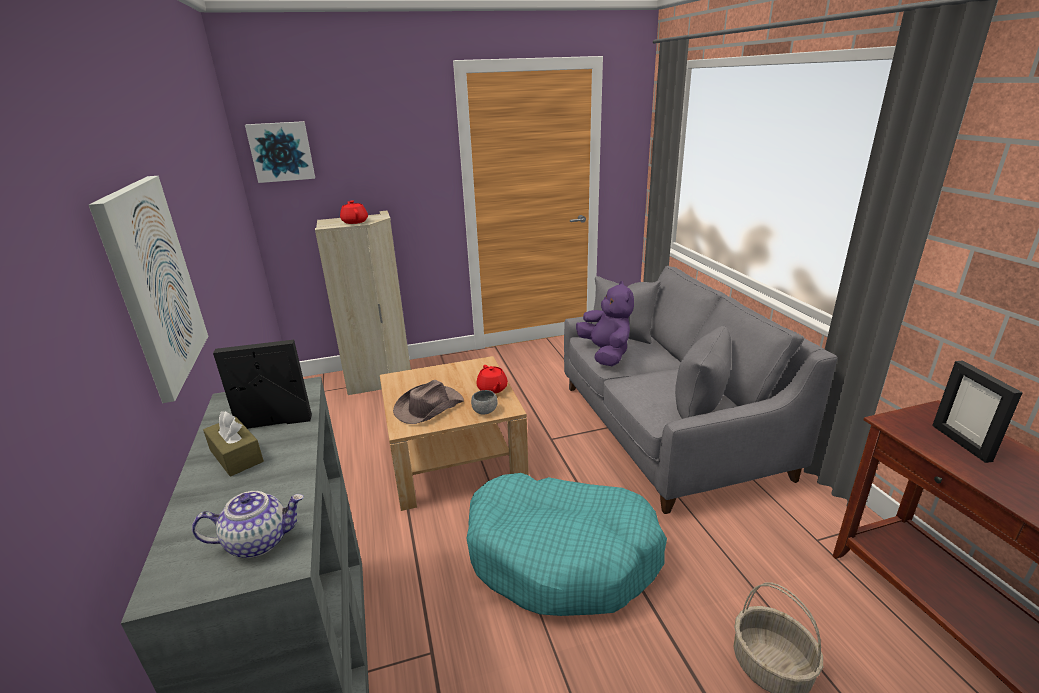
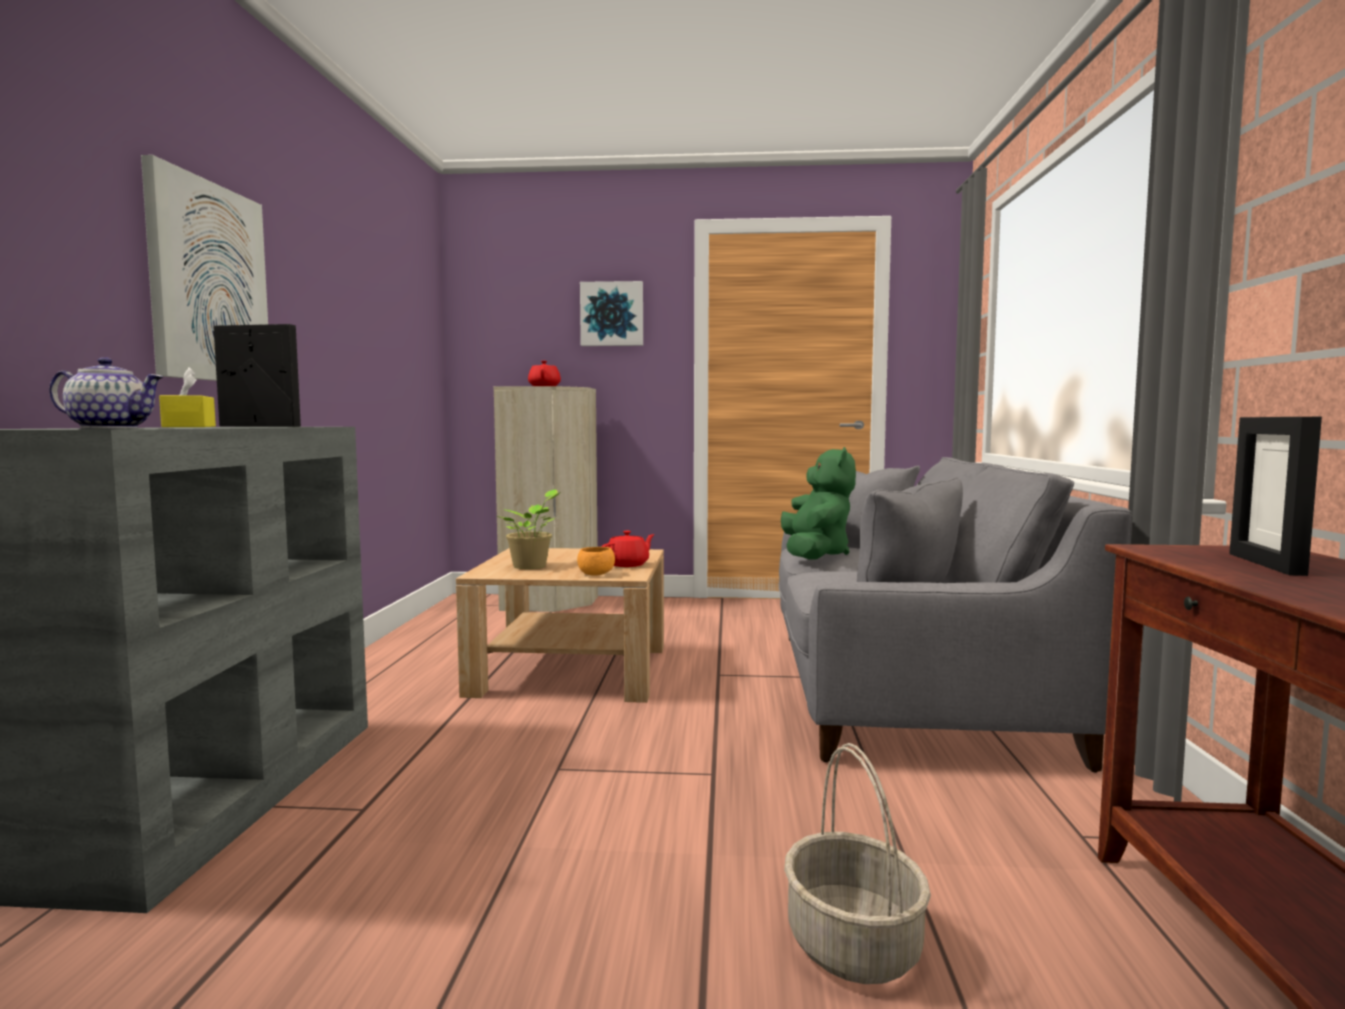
camera: 20 degrees right, 20 degrees down
brown tissue box [203,411,264,477] -> yellow tissue box [159,367,216,427]
picture [245,121,315,183] -> picture moved to [580,281,643,346]
brown hat [393,380,464,424] -> potted plant [495,489,561,569]
turquoise dog bed [467,473,667,616] -> none
grey bowl [471,390,498,415] -> orange bowl [577,547,615,575]
red teapot [476,365,508,394] -> red teapot turned 135 degrees counterclockwise [601,531,655,567]
purple plush toy [576,281,634,366] -> green plush toy [781,447,856,560]

